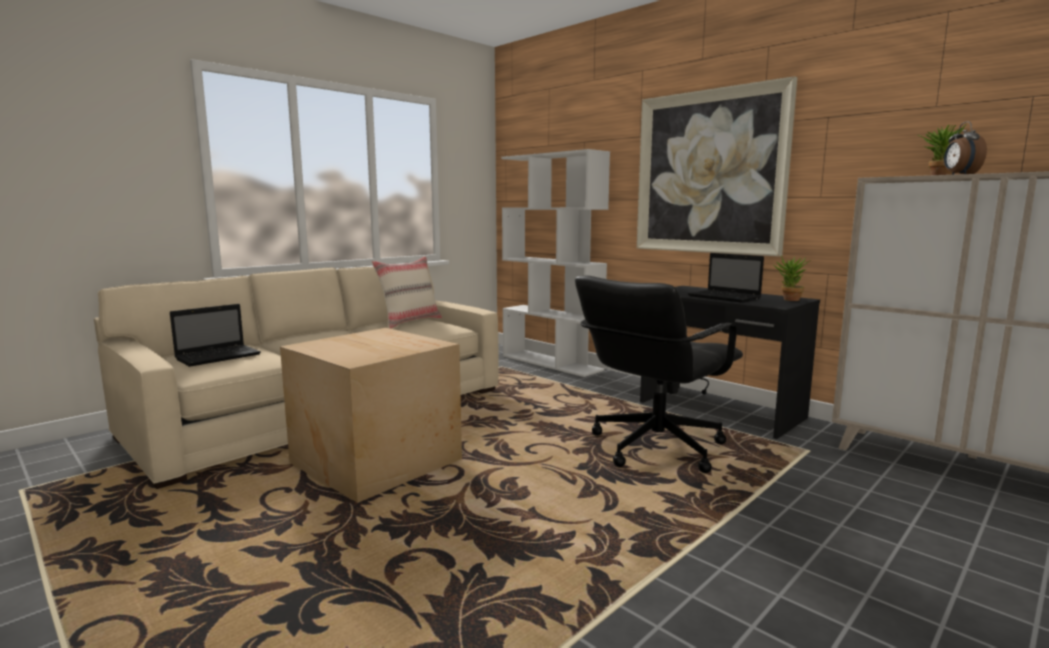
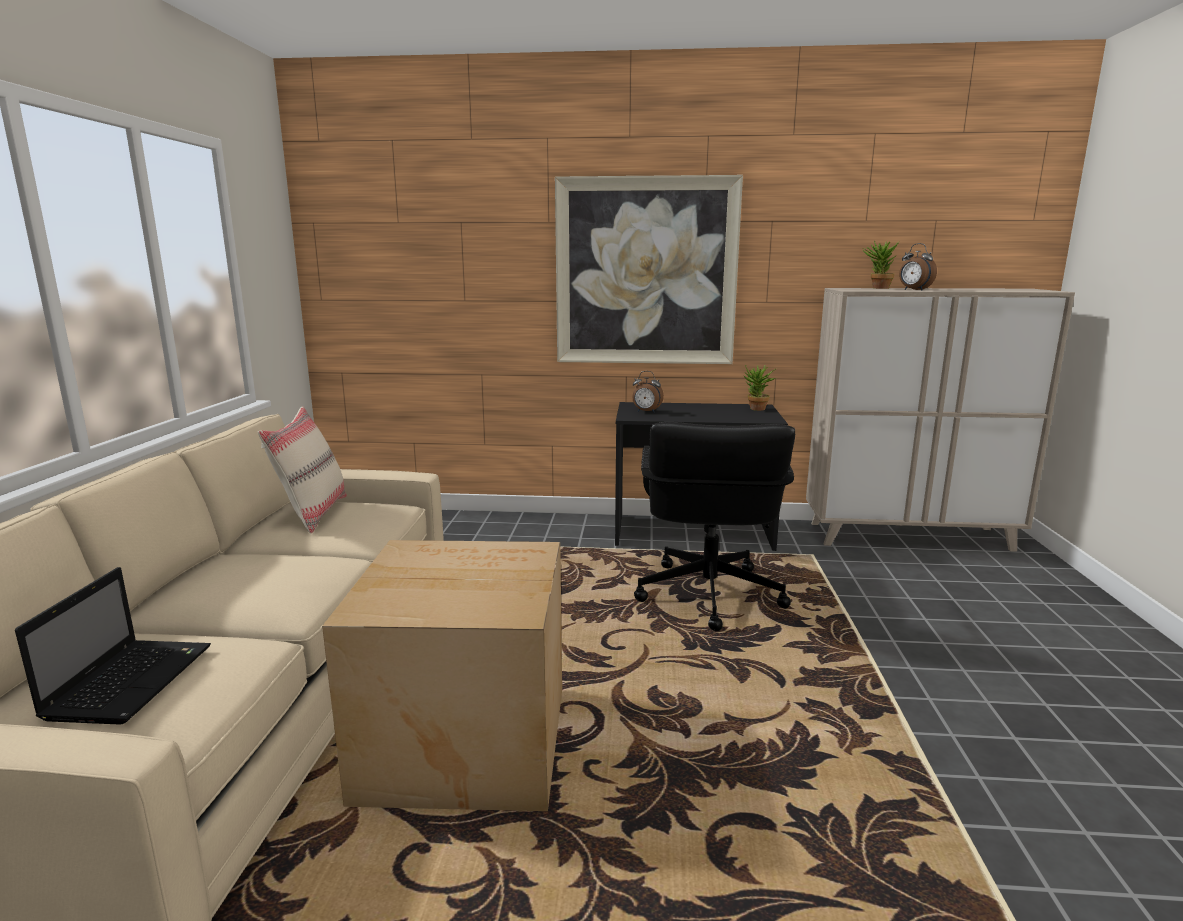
camera: 40 degrees left, 5 degrees up
white bookcase [502,149,610,377] -> none
laptop [688,253,764,303] -> none
none -> alarm clock [633,371,664,413]

